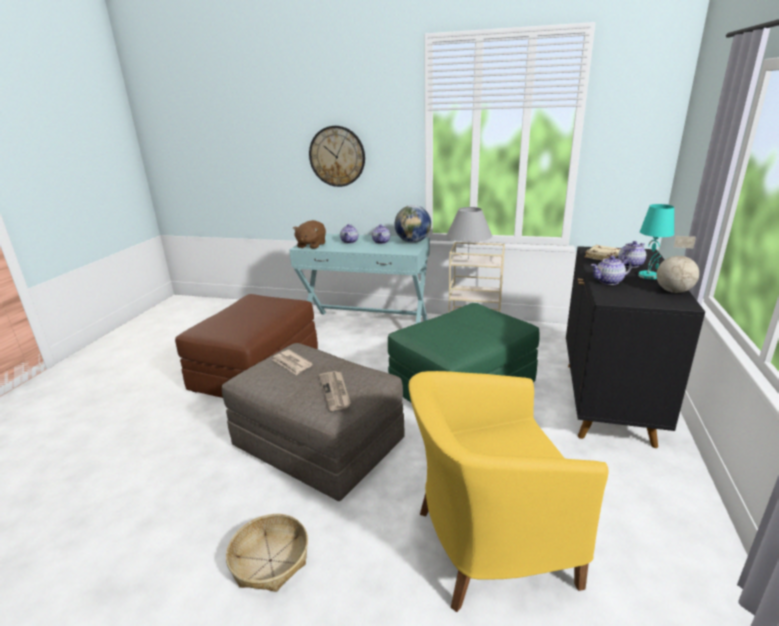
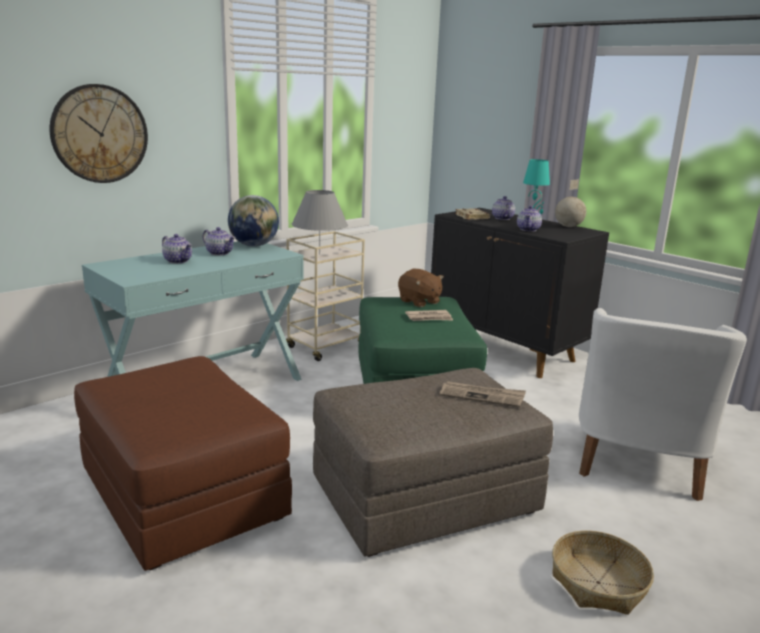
camera: 60 degrees left, 5 degrees down
newspaper [272,350,313,375] -> newspaper moved to [405,310,453,321]
brown plush toy [293,220,326,249] -> brown plush toy moved to [398,269,444,307]
yellow armchair [408,371,609,612] -> white armchair [579,308,747,501]

